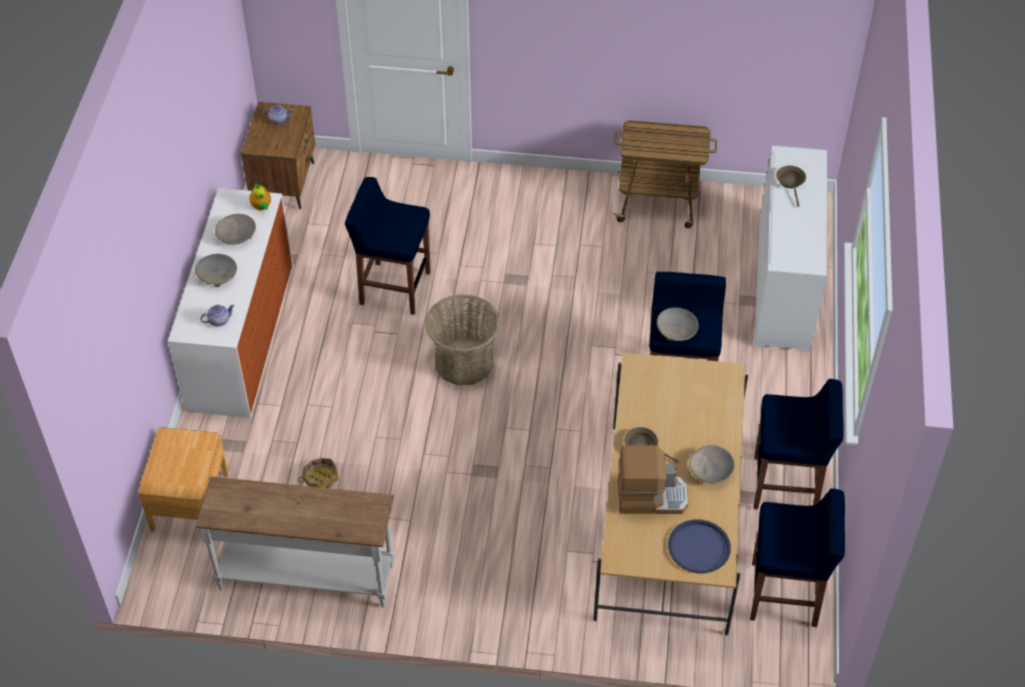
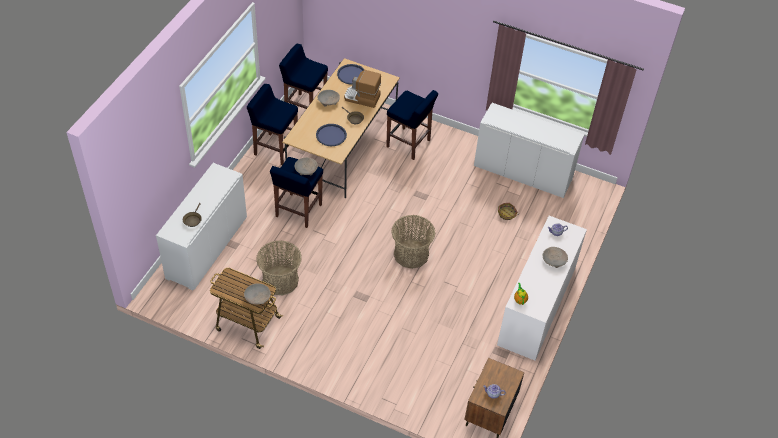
camera: 165 degrees left, 0 degrees up
brown nightstand [138,427,229,532] -> none
white console table [195,476,394,608] -> white cabinet [474,103,585,198]
beige bowl [215,214,256,245] -> beige bowl moved to [244,283,271,304]
blue stool [345,177,431,315] -> blue stool moved to [386,90,438,160]
none -> basket [256,240,302,295]
none -> blue tray [316,124,347,146]

